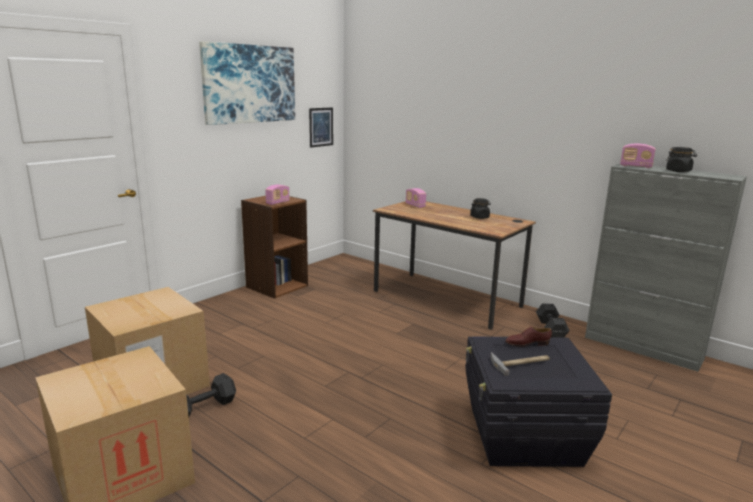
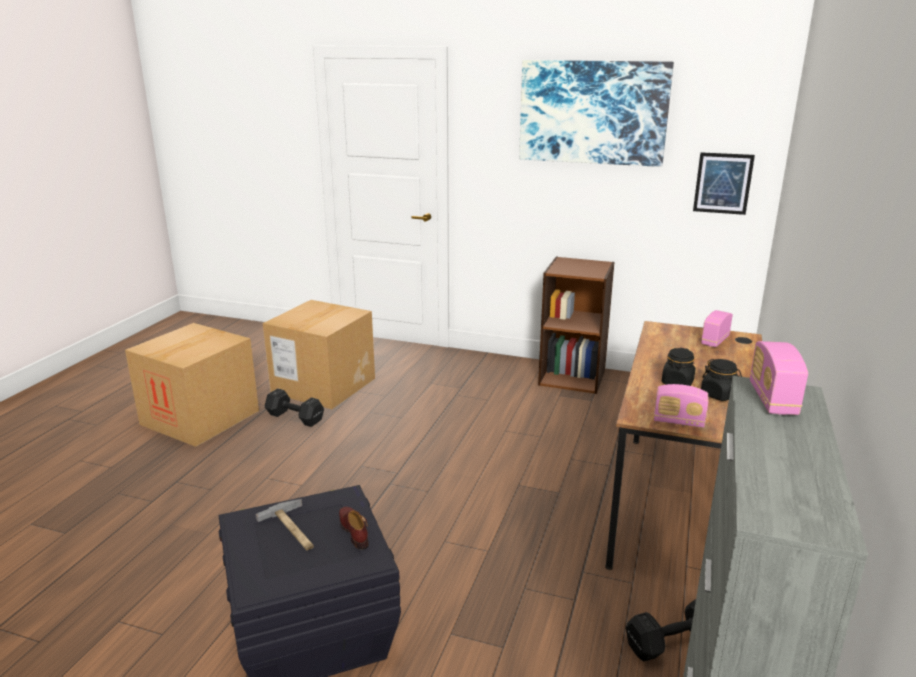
camera: 70 degrees right, 5 degrees up
radio [265,184,290,205] -> radio moved to [654,384,709,428]
black jar [666,147,697,172] -> black jar moved to [662,348,695,386]

